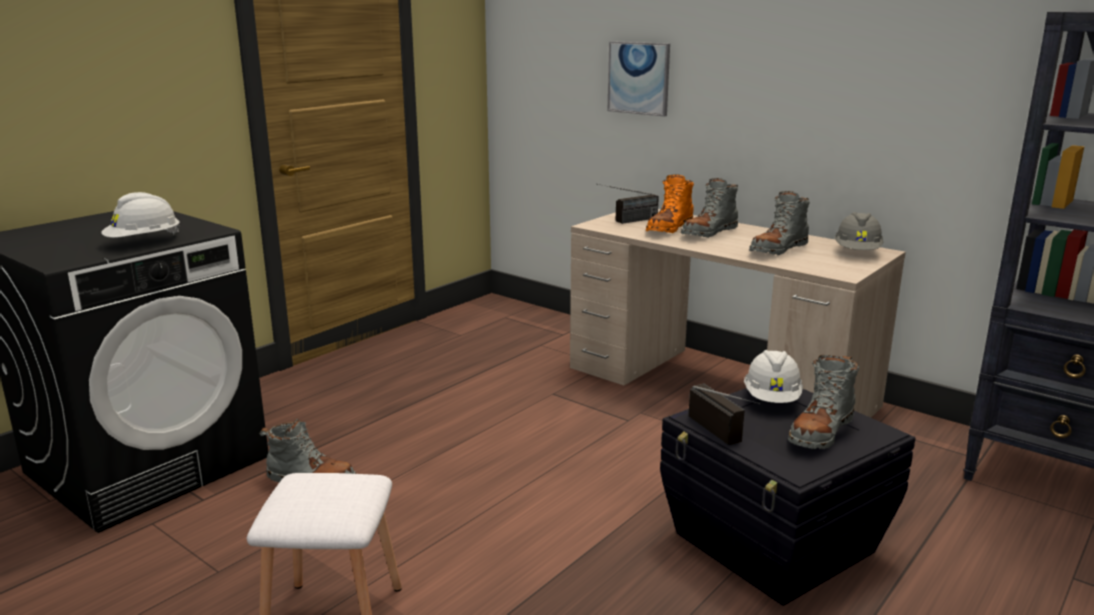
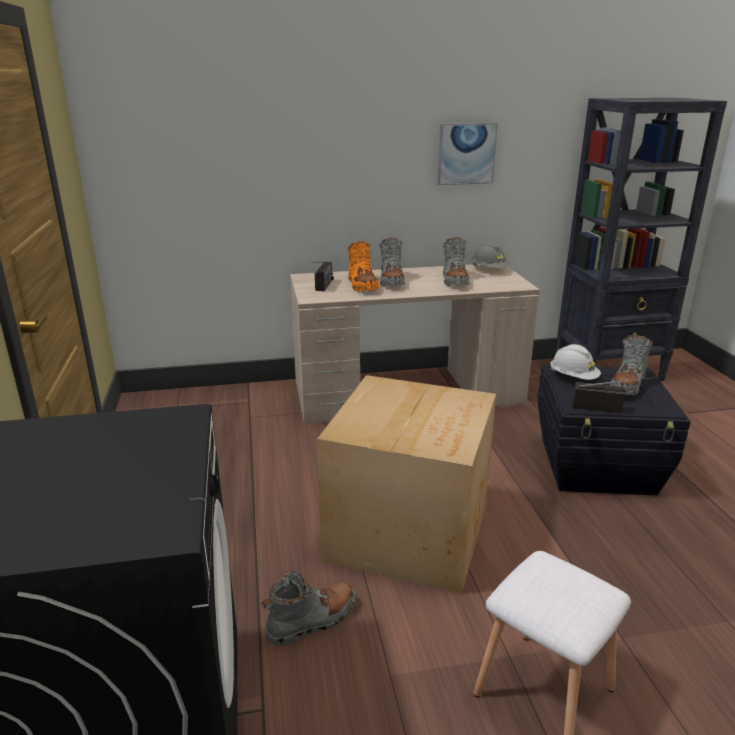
camera: 50 degrees left, 5 degrees up
white hard hat [101,192,180,238] -> none
picture [607,41,670,117] -> picture moved to [437,123,498,185]
grey boot [788,355,859,449] -> grey boot turned 45 degrees clockwise [610,335,653,395]
none -> cardboard box [317,375,496,594]

